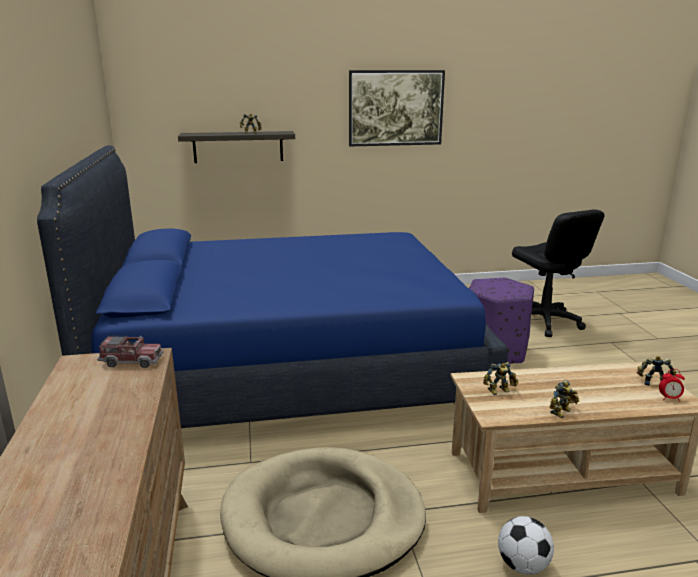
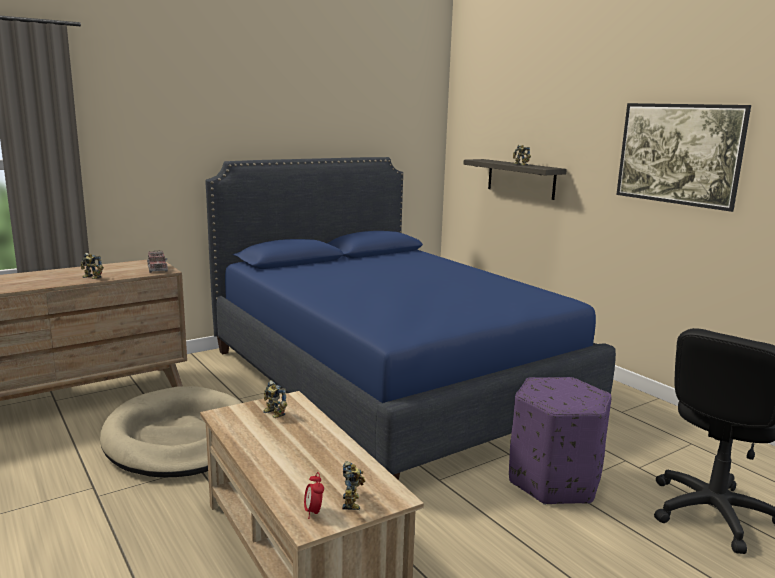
camera: 65 degrees right, 5 degrees down
football [498,516,554,575] -> none
toy robot [550,380,579,418] -> toy robot moved to [81,253,104,279]

